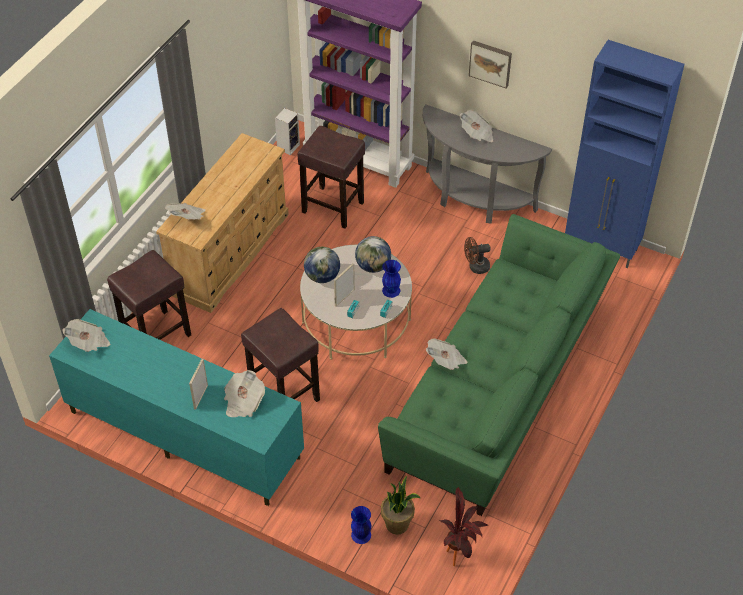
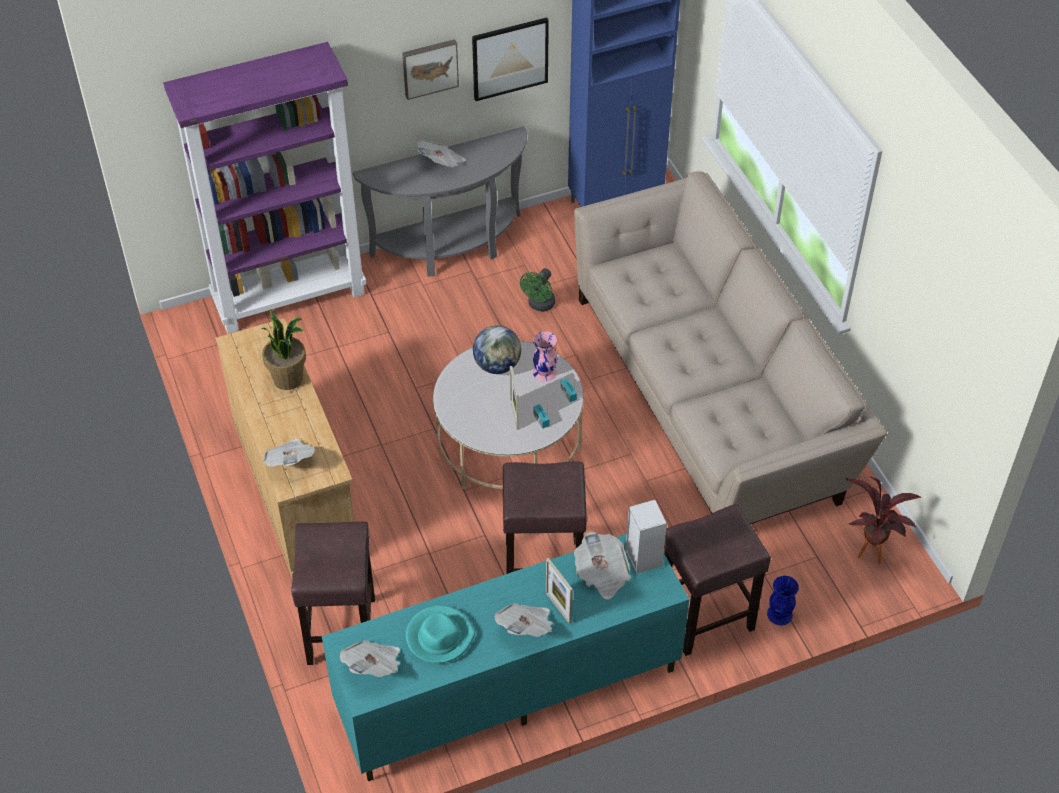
camera: 50 degrees left, 0 degrees up
speaker [275,108,300,155] -> speaker moved to [626,500,667,574]
brown stool [297,126,365,229] -> brown stool moved to [664,504,771,656]
globe [304,247,340,283] -> none
green sofa [378,214,620,516] -> beige sofa [574,171,887,524]
potted plant [381,476,420,534] -> potted plant moved to [261,309,306,390]
blue vase [382,260,401,298] -> pink vase [533,331,558,382]
newspaper [426,338,468,370] -> newspaper moved to [494,603,553,637]
brown fan [464,237,491,274] -> green fan [520,268,555,312]
none -> turquoise hat [406,606,475,663]
none -> picture [472,18,549,101]

